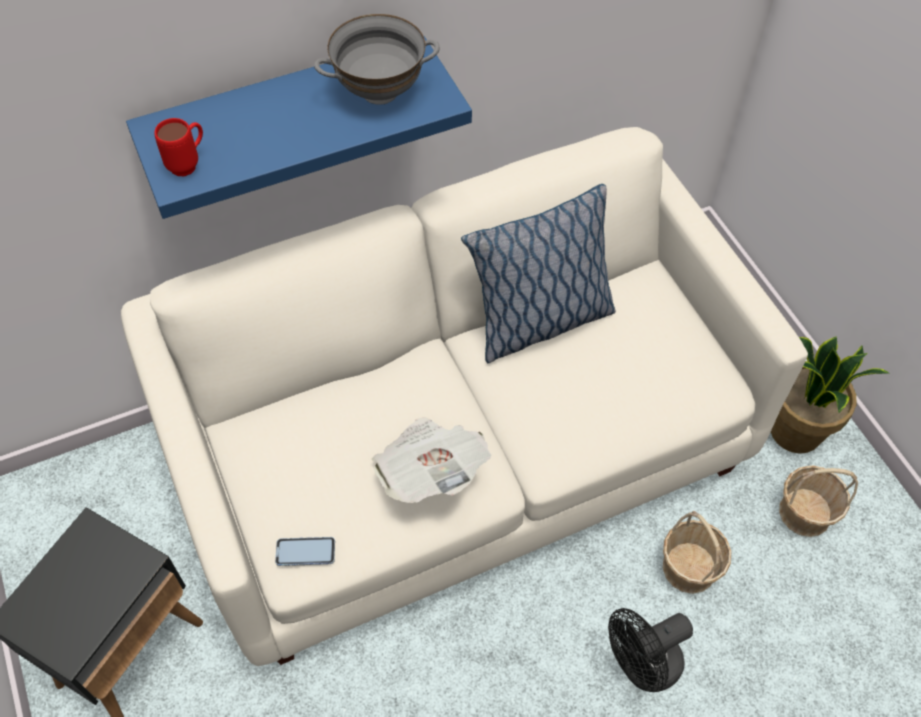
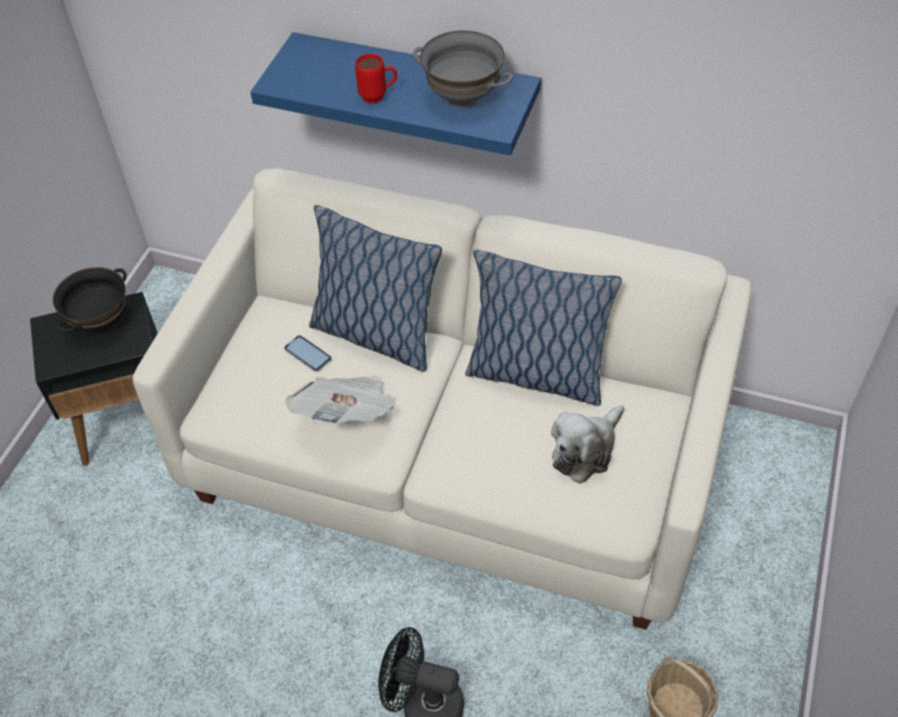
camera: 45 degrees right, 5 degrees down
red mug [154,118,203,176] -> red mug moved to [355,54,397,103]
phone [275,537,335,566] -> phone moved to [284,335,332,372]
basket [663,511,731,594] -> none
potted plant [771,337,889,454] -> none
none -> black bowl [53,267,127,332]
none -> pillow [309,205,442,372]
none -> plush toy [551,405,624,484]

